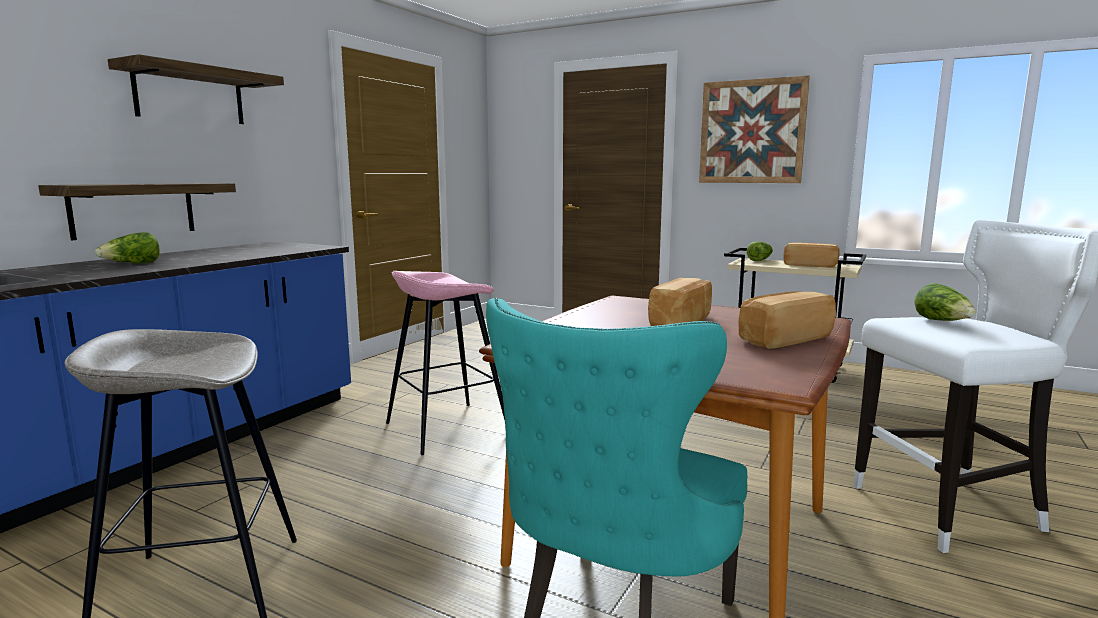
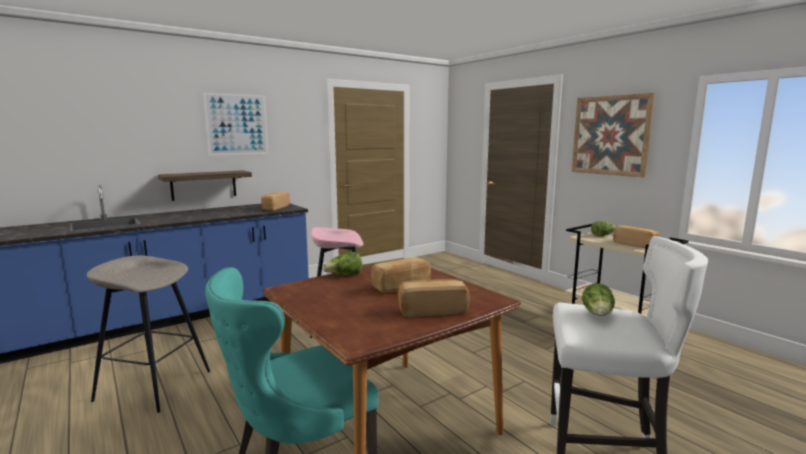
camera: 25 degrees right, 0 degrees up
lettuce [95,232,160,264] -> lettuce moved to [322,252,362,275]
shelf [108,54,284,124] -> picture [203,92,269,156]
none -> bread [261,192,290,211]

